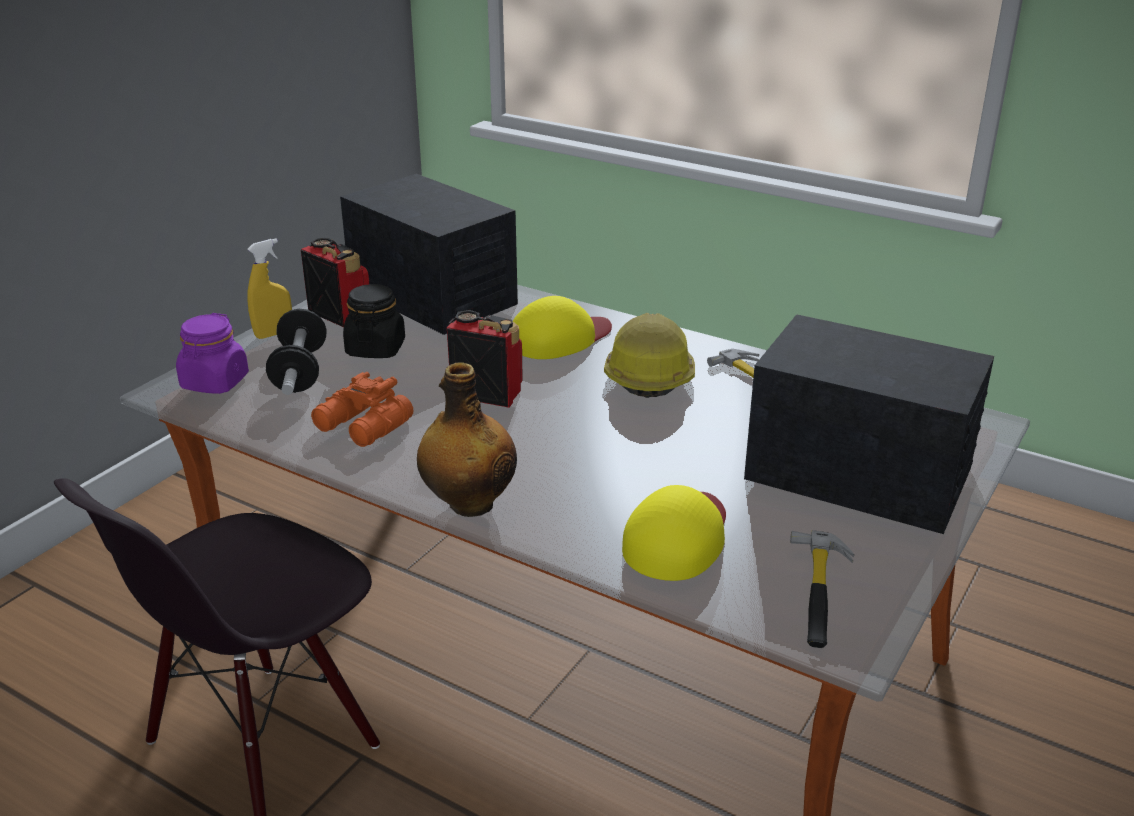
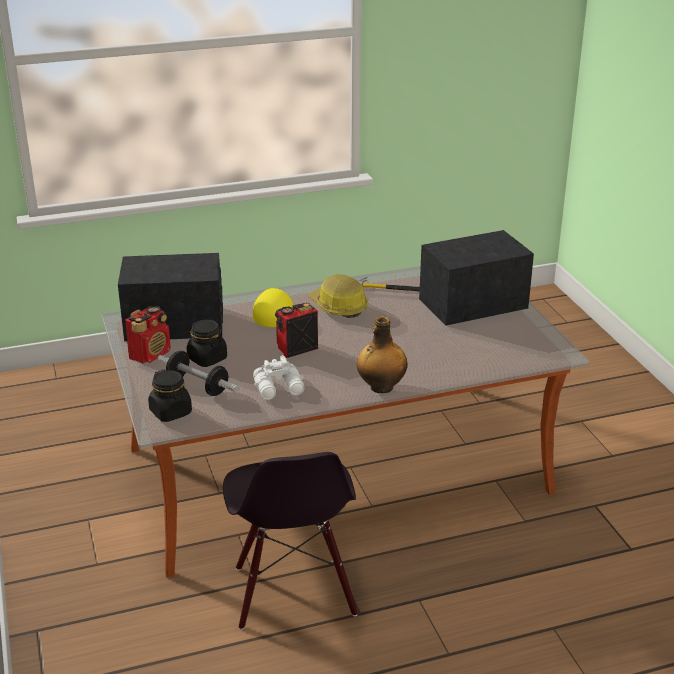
camera: 50 degrees left, 0 degrees up
purple jar [176,313,249,394] -> black jar [148,370,192,422]
yellow spray bottle [247,238,292,339] -> none
radio [301,238,369,327] -> radio turned 135 degrees clockwise [125,305,171,364]
orange binoculars [311,372,414,447] -> white binoculars [253,355,304,400]
yellow cap [622,485,726,581] -> none
hammer [790,530,854,648] -> none

